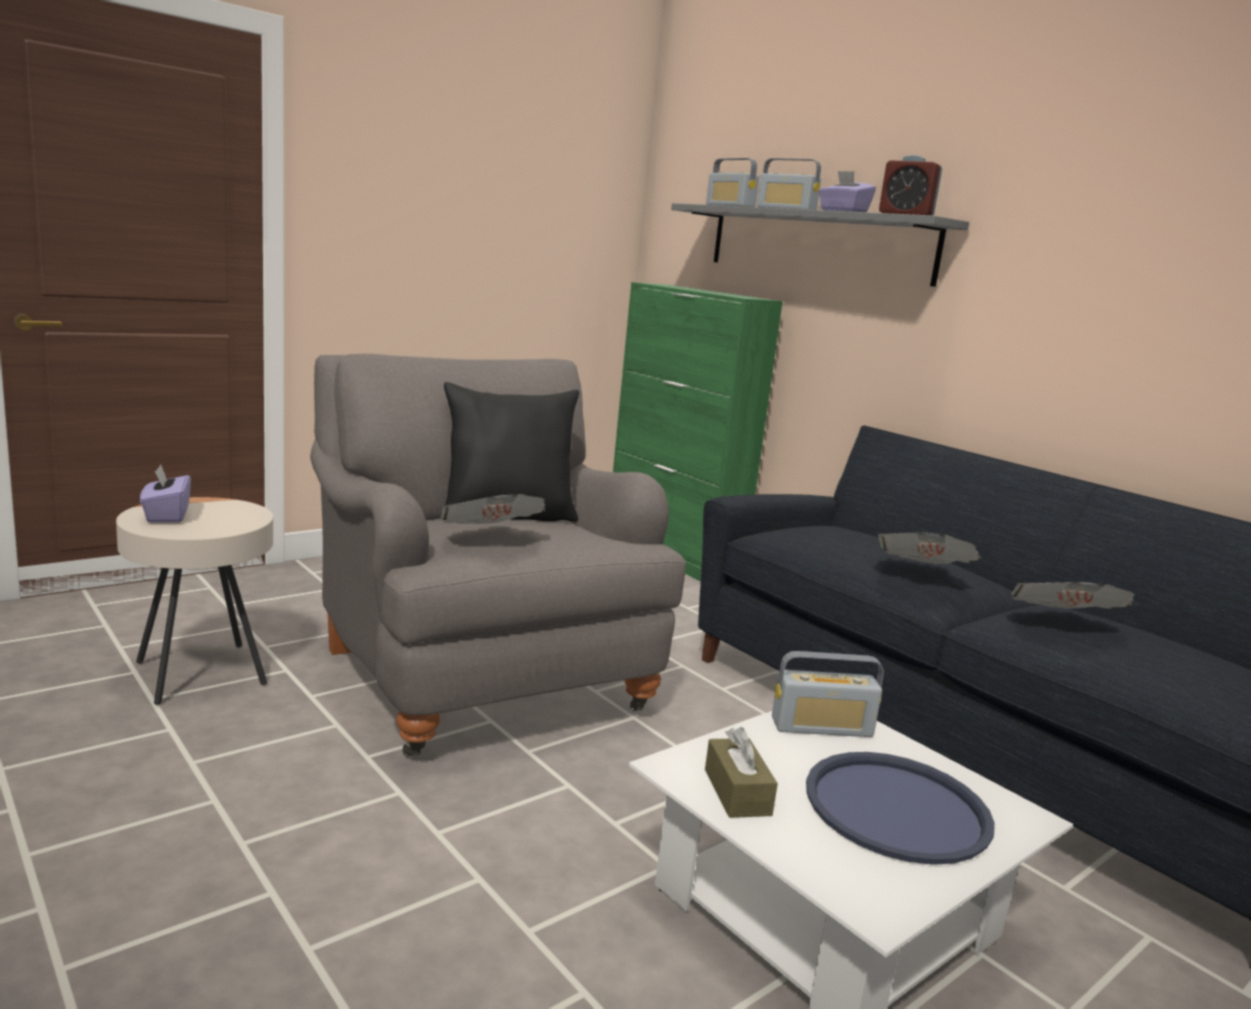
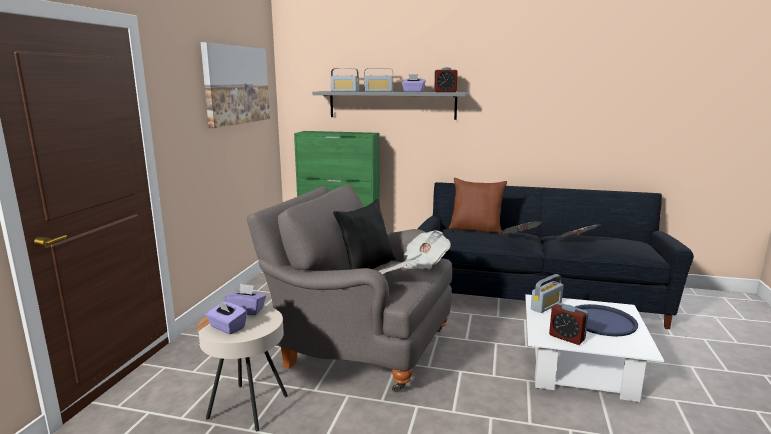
camera: 35 degrees left, 0 degrees up
brown tissue box [705,727,778,818] -> alarm clock [549,303,589,345]
none -> picture [201,42,270,128]
none -> purple tissue box [225,284,266,315]
none -> newspaper [404,230,450,269]
none -> brown pillow [449,178,507,233]

